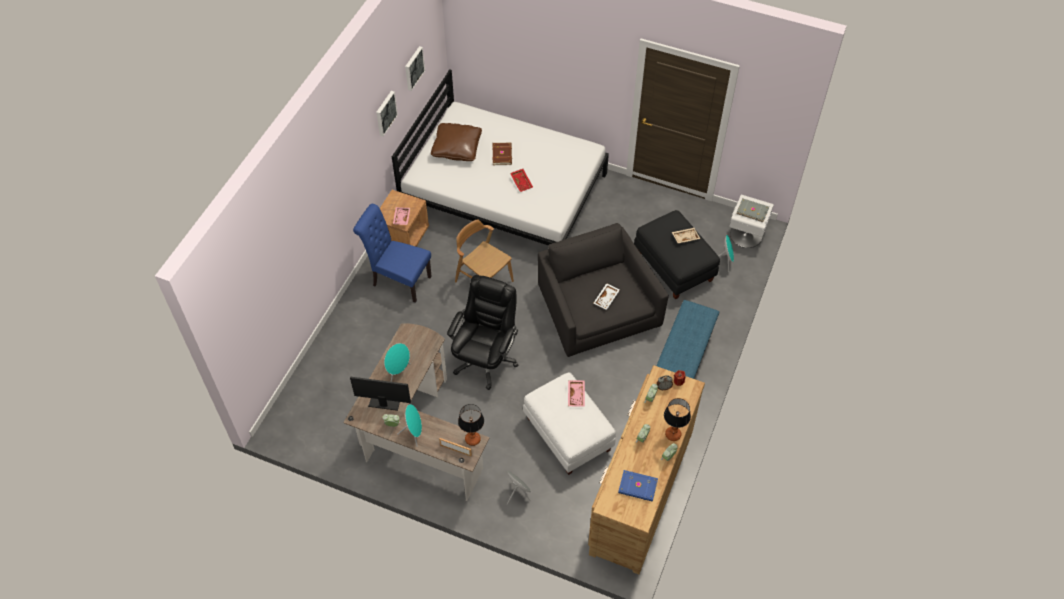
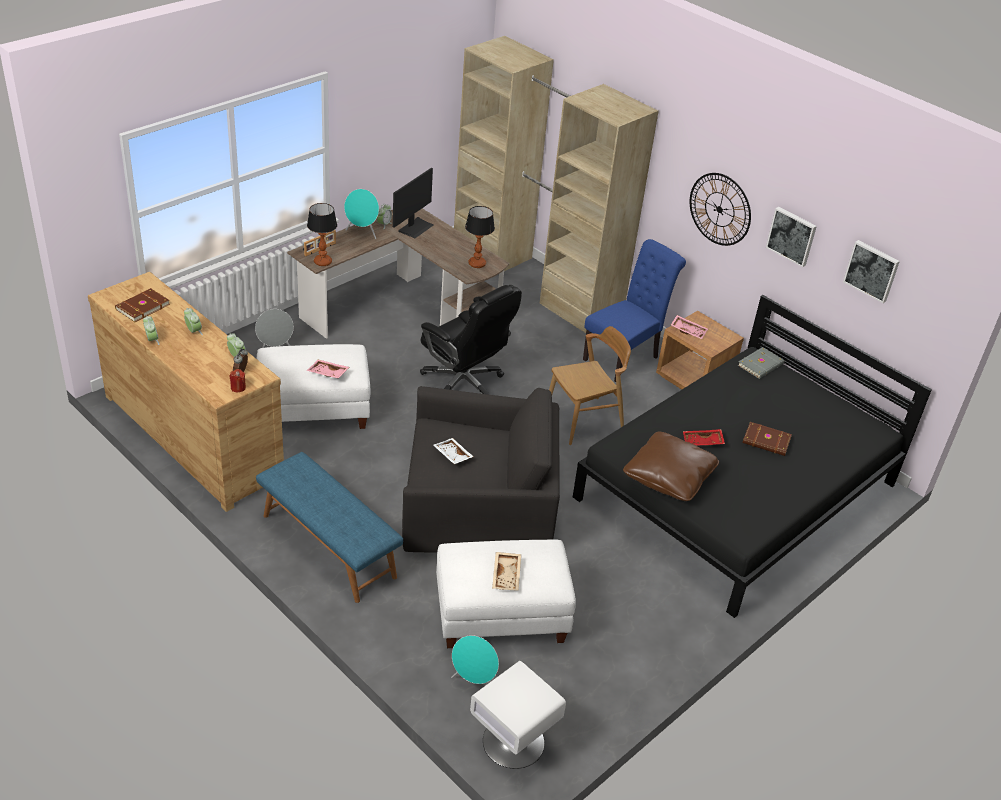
camera: 110 degrees right, 15 degrees down
turquoise speaker [384,343,410,382] -> none
white bed [392,69,609,245] -> black bed [573,295,932,618]
brown pillow [431,123,482,161] -> brown pillow moved to [623,432,719,501]
blue book [618,470,658,502] -> brown book [115,288,170,322]
black ottoman [634,210,720,299] -> white ottoman [436,540,576,648]
table lamp [664,398,691,441] -> table lamp moved to [465,206,495,268]
grey book [736,198,769,222] -> grey book moved to [738,347,785,379]
none -> beige wardrobe [454,36,659,333]
none -> wall clock [690,173,751,246]

